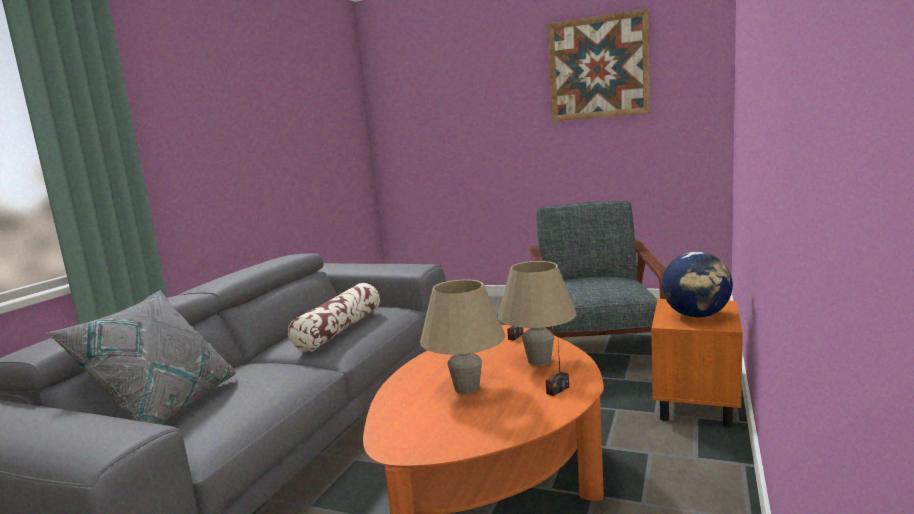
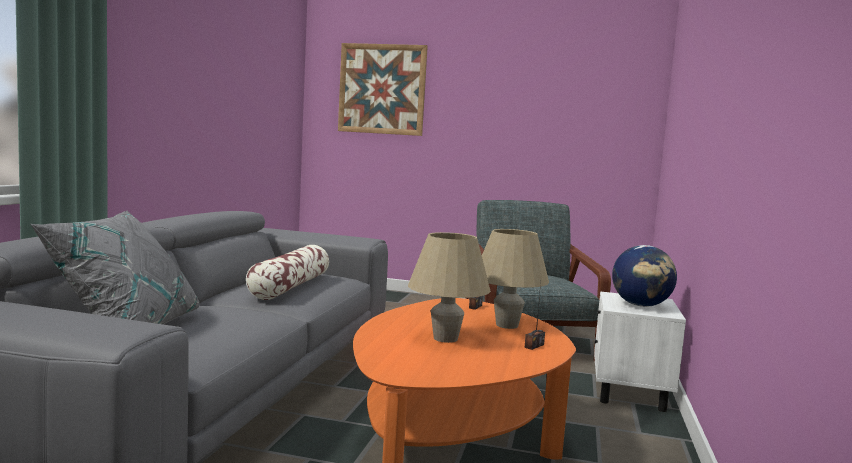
camera: 10 degrees left, 5 degrees down
picture [547,9,650,122] -> picture moved to [338,43,428,136]
orange nightstand [651,299,743,427] -> white nightstand [594,291,686,412]

